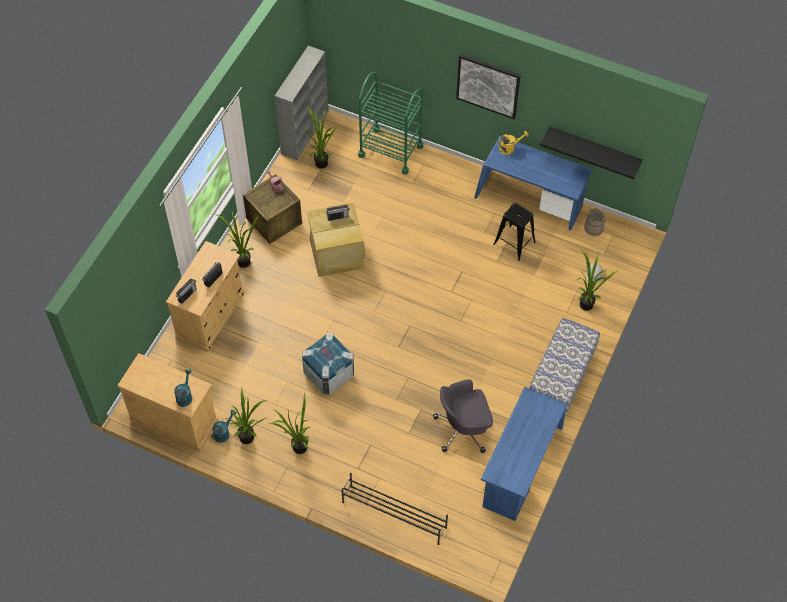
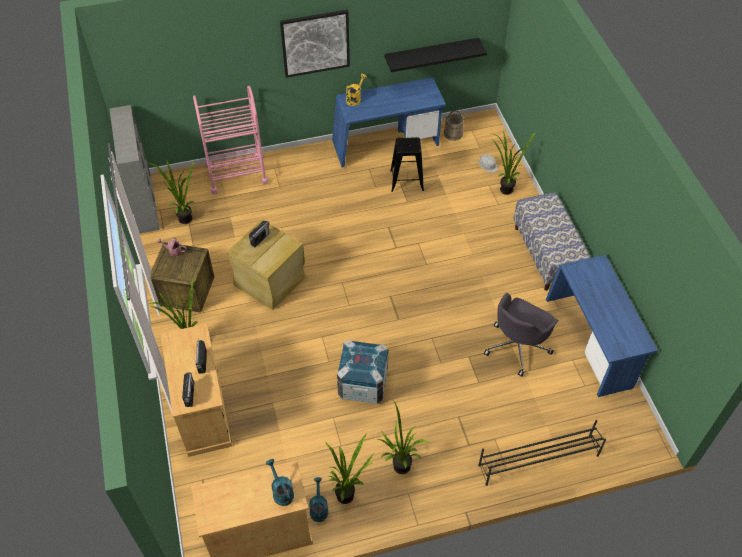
camera: 40 degrees left, 5 degrees down
green cart [358,72,423,175] -> pink cart [193,86,268,195]

